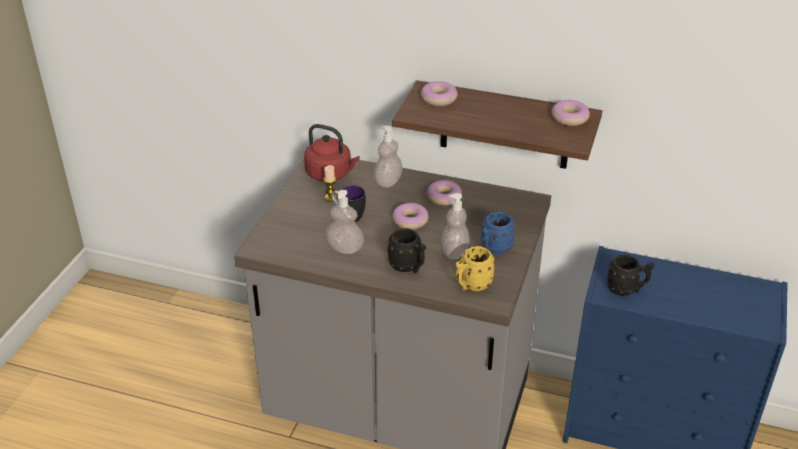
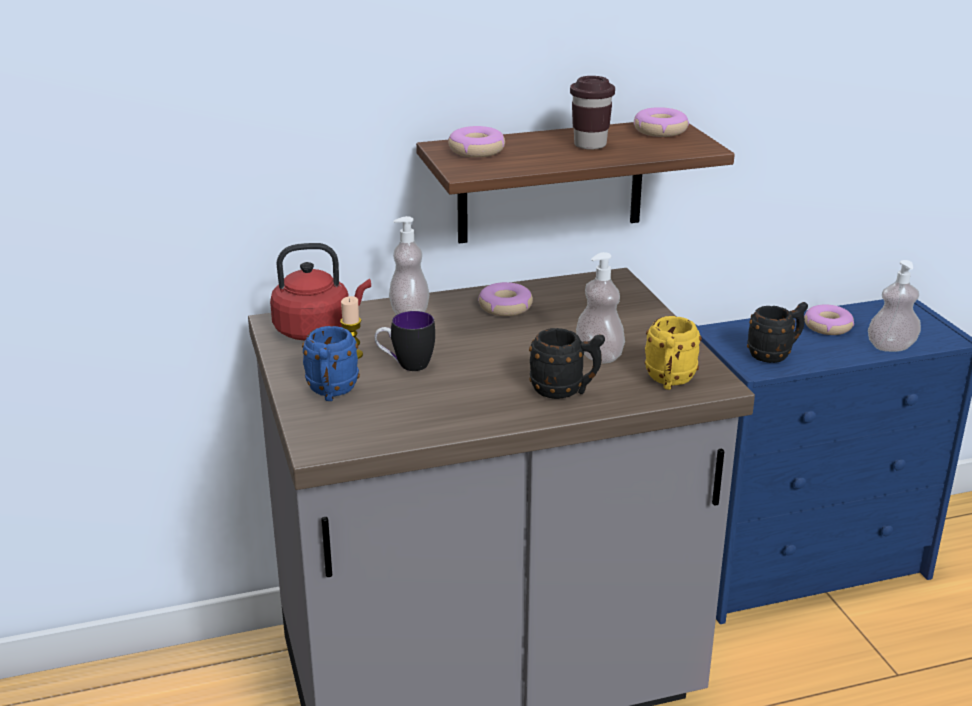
camera: 35 degrees left, 10 degrees down
soap dispenser [325,190,364,254] -> soap dispenser moved to [868,260,921,352]
donut [392,203,429,230] -> donut moved to [804,305,854,335]
blue mug [481,212,516,255] -> blue mug moved to [302,326,360,401]
none -> brown cup [570,76,615,150]

